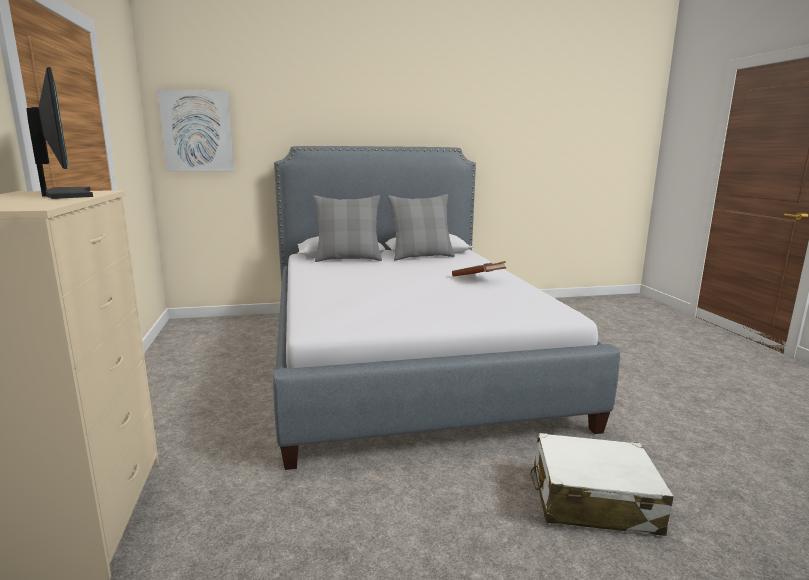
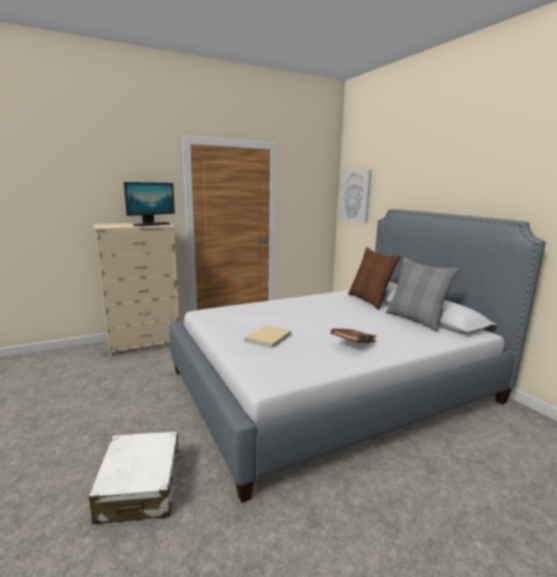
camera: 75 degrees right, 0 degrees up
grey pillow [313,195,382,262] -> brown pillow [348,247,401,309]
none -> beige book [245,325,291,348]

